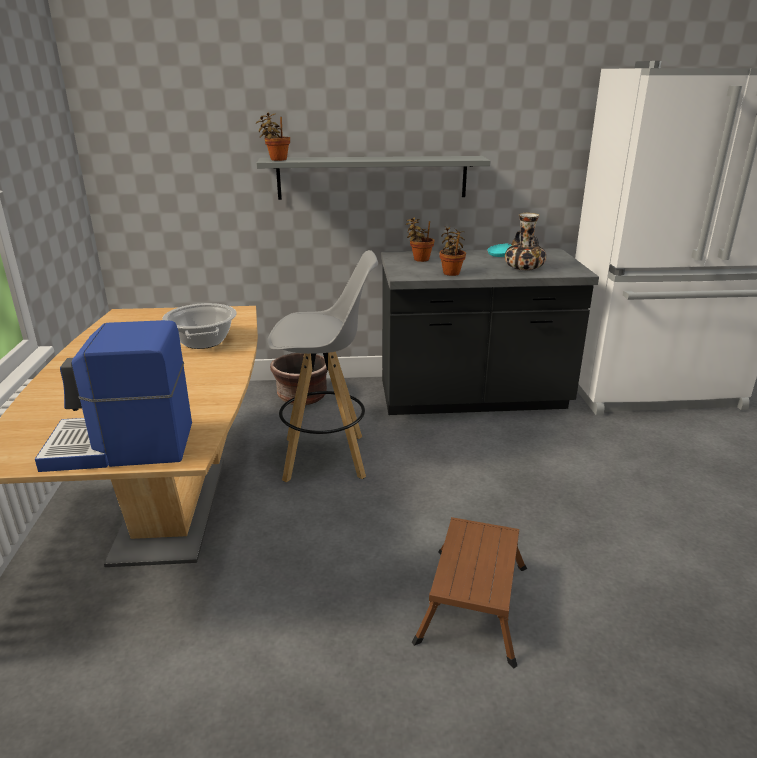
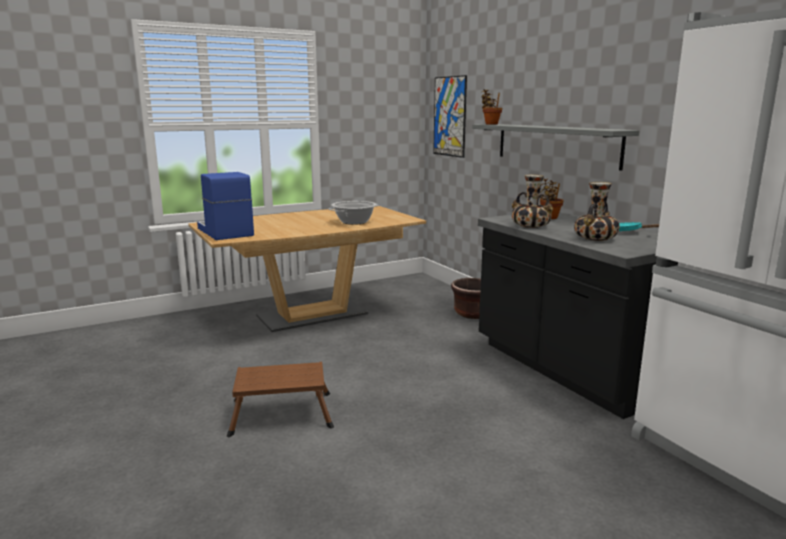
camera: 65 degrees right, 10 degrees down
grey stool [267,250,378,482] -> none
potted plant [439,226,466,276] -> vase [512,174,553,228]
none -> picture [433,75,467,158]

